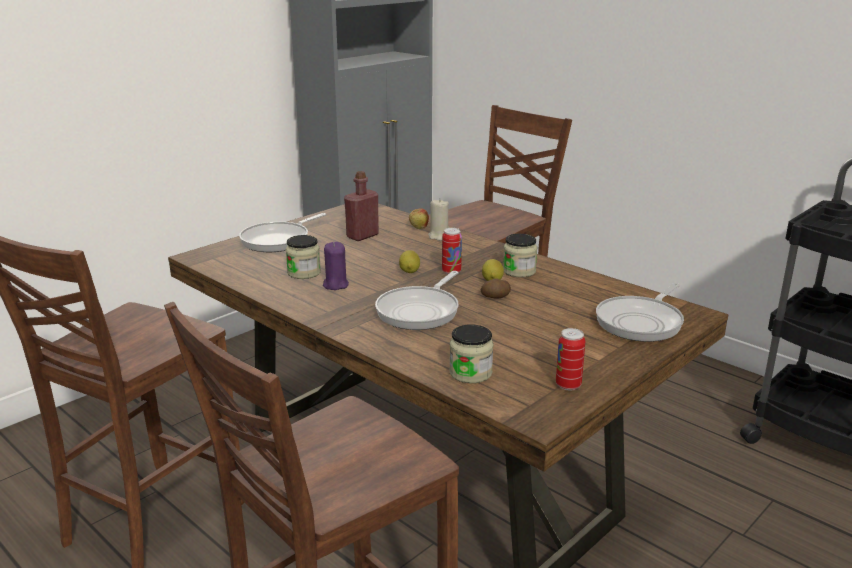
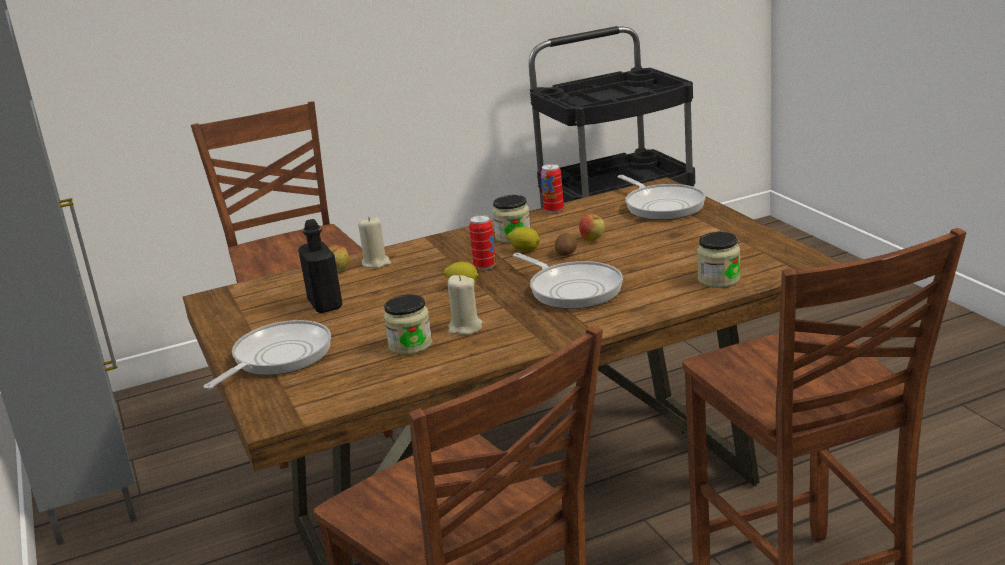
camera: 65 degrees left, 0 degrees up
frying pan [239,213,326,252] -> frying pan turned 120 degrees counterclockwise [204,320,331,389]
purple candle [323,242,349,290] -> beige candle [448,275,482,335]
red bottle [344,171,379,241] -> black bottle [298,219,343,313]
can [556,328,585,391] -> can moved to [541,164,564,213]
none -> apple [579,214,605,242]

